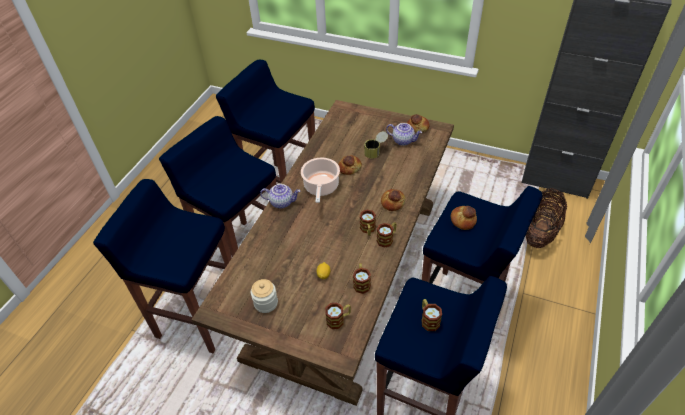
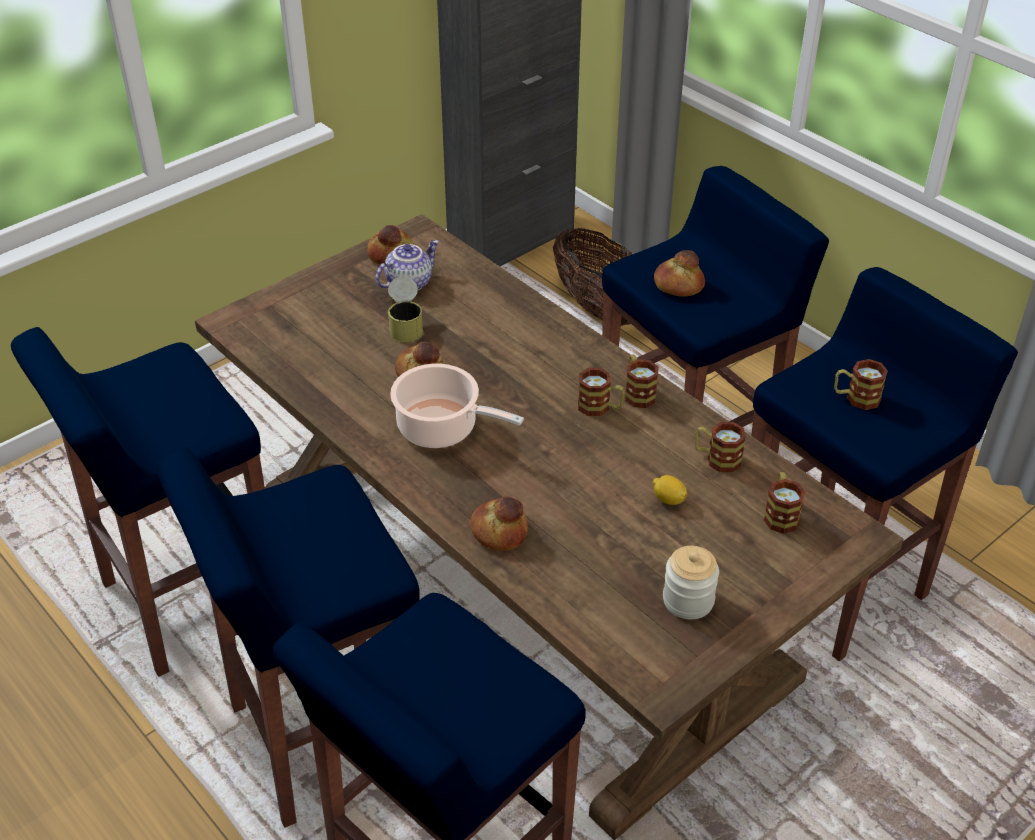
camera: 65 degrees left, 5 degrees down
teapot [260,184,300,208] -> none
bread [381,189,405,211] -> bread moved to [470,497,528,551]

